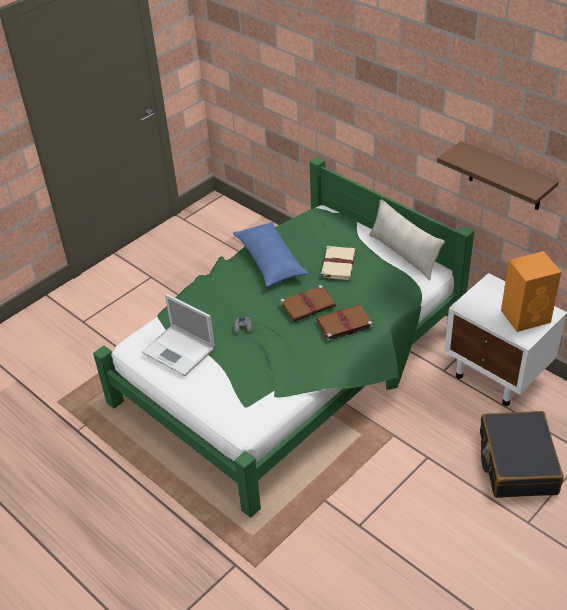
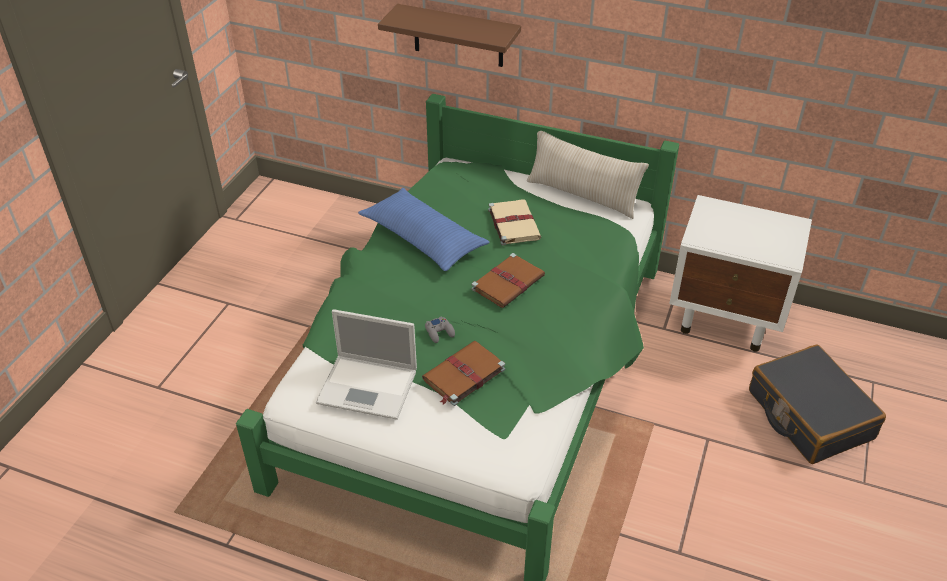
camera: 25 degrees left, 0 degrees up
brown book [316,304,373,341] -> brown book moved to [422,341,505,406]
brown shelf [437,141,559,210] -> brown shelf moved to [378,4,521,67]
orange speaker [501,251,562,332] -> none

